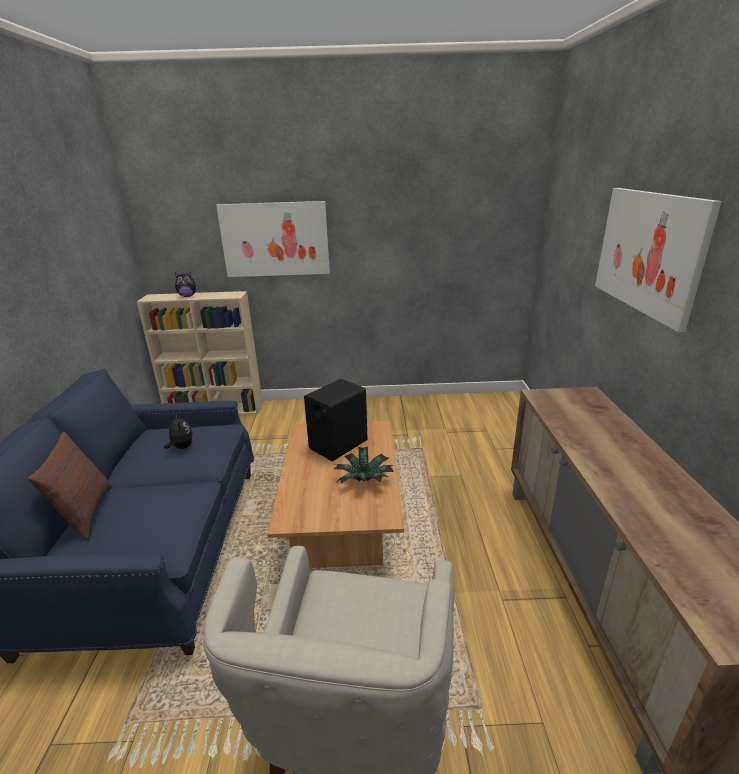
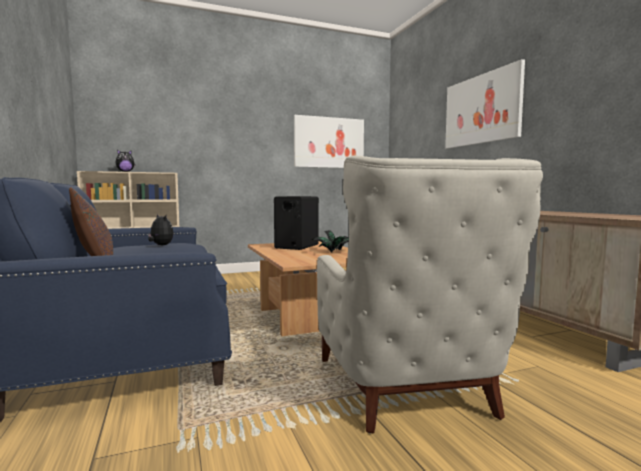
camera: 20 degrees left, 20 degrees down
picture [216,201,330,277] -> picture moved to [294,115,364,168]

